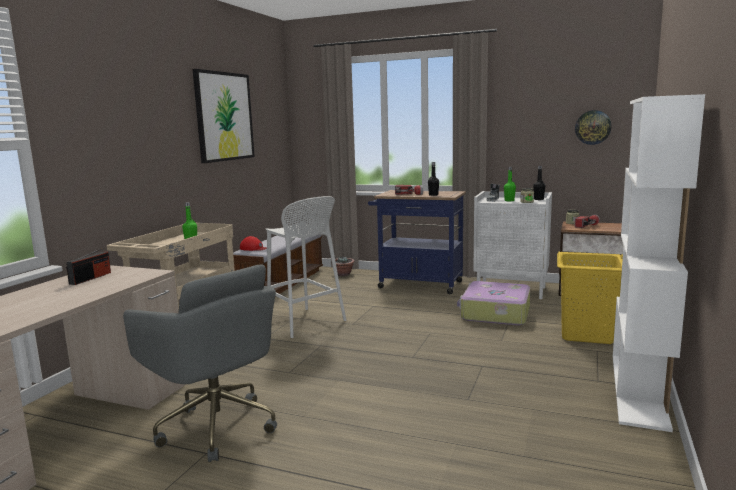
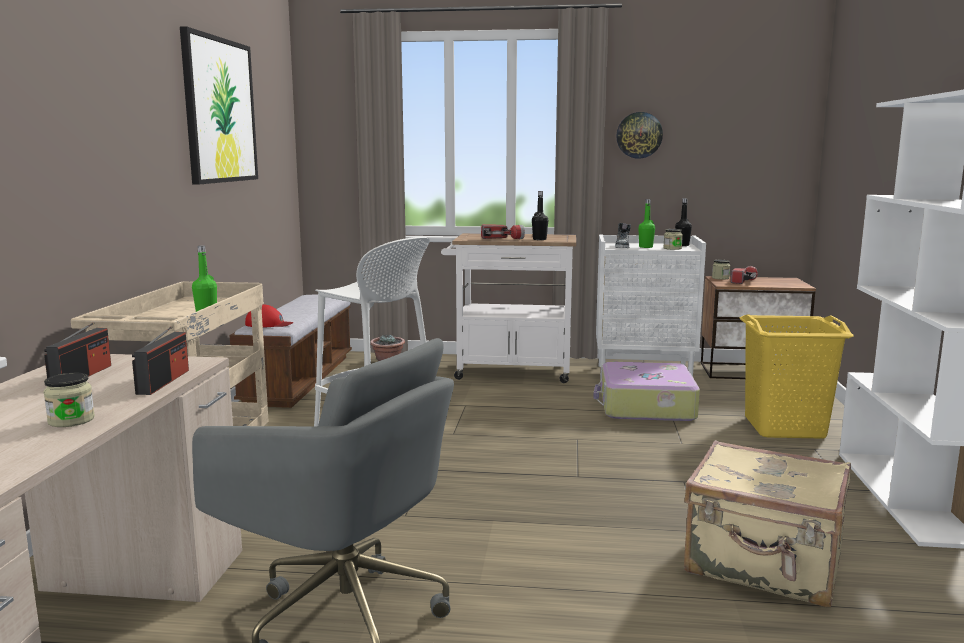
camera: 15 degrees left, 0 degrees up
blue cart [368,190,466,294] -> white cart [441,233,576,383]
wall clock [575,110,611,145] -> wall clock moved to [616,112,663,159]
none -> jar [43,373,95,427]
none -> radio [132,326,189,395]
none -> beige suitcase [684,440,851,608]

